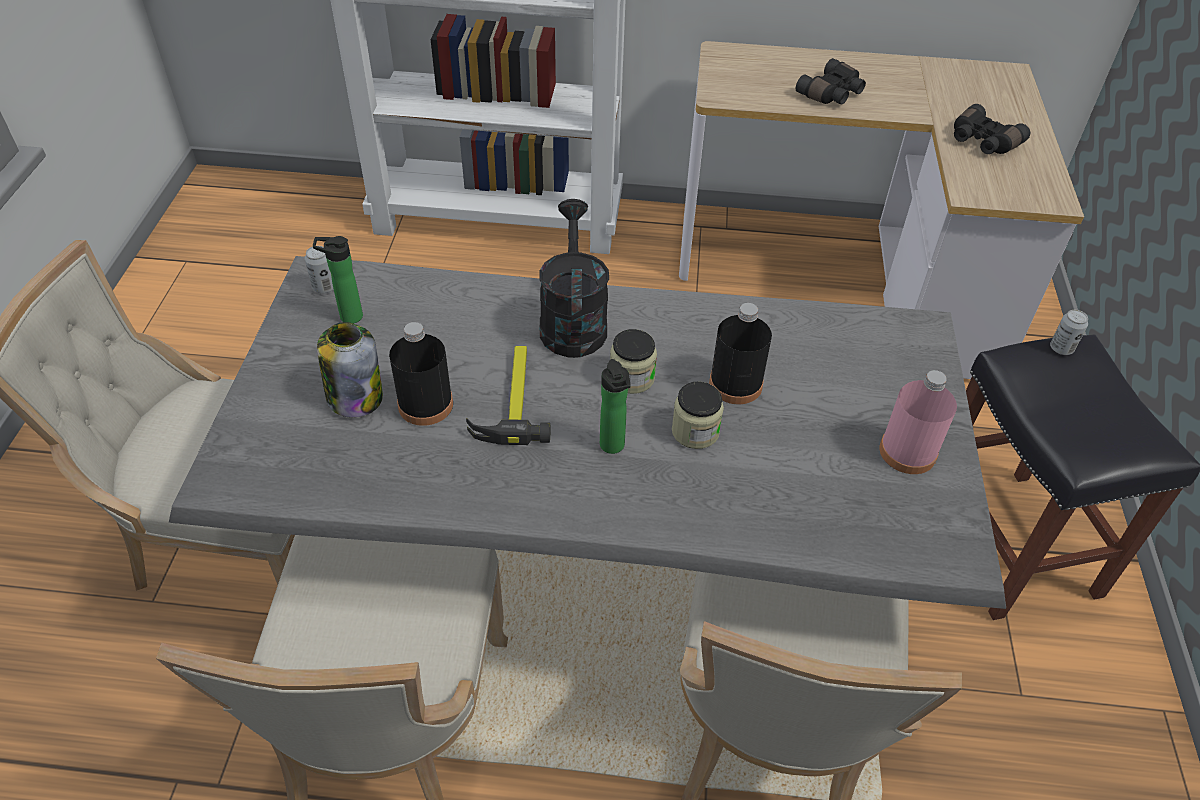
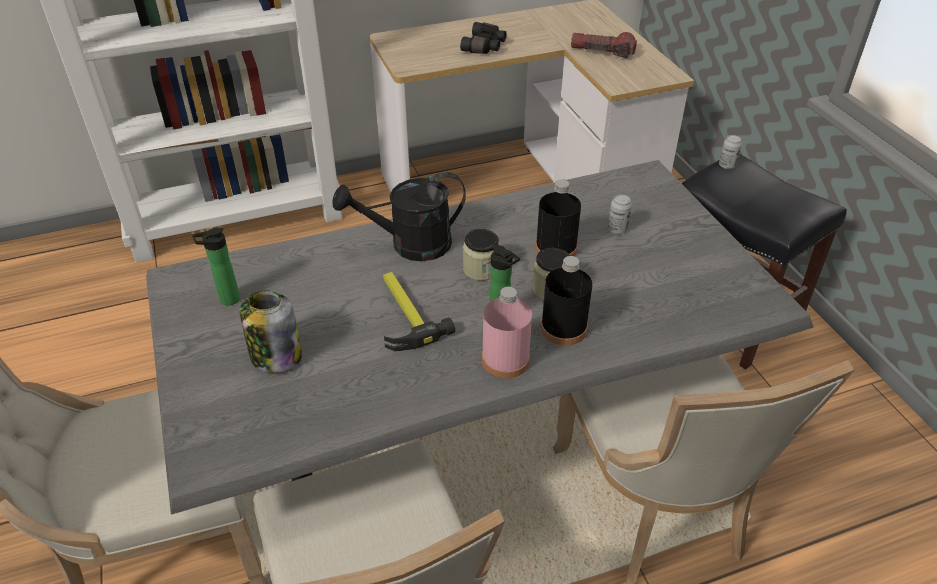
camera: 25 degrees left, 5 degrees down
can [305,246,334,293] -> can moved to [608,194,632,234]
black bottle [389,322,453,426] -> black bottle moved to [541,256,593,345]
black watering can [539,199,609,358] -> black watering can turned 75 degrees counterclockwise [333,172,466,261]
pink bottle [879,370,957,474] -> pink bottle moved to [482,287,532,378]
black binoculars [954,104,1030,154] -> flashlight [571,32,637,58]

